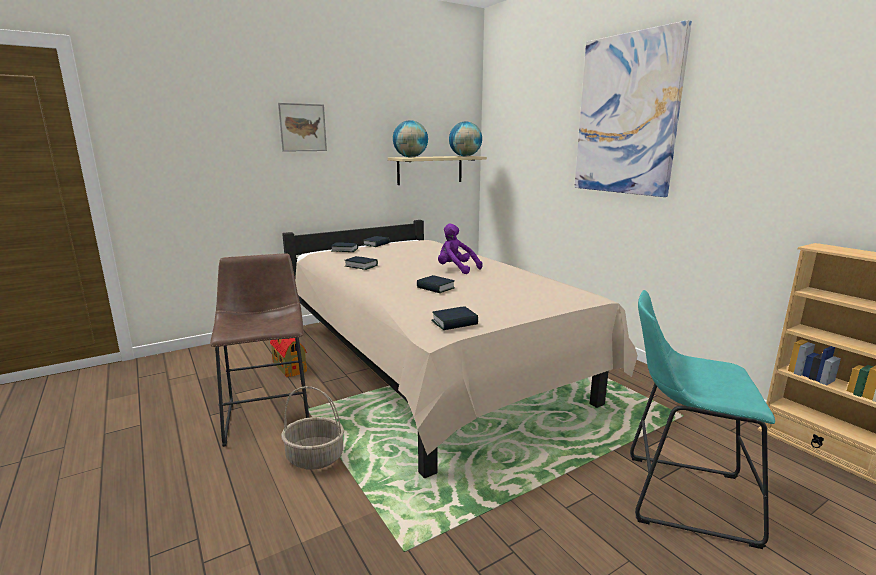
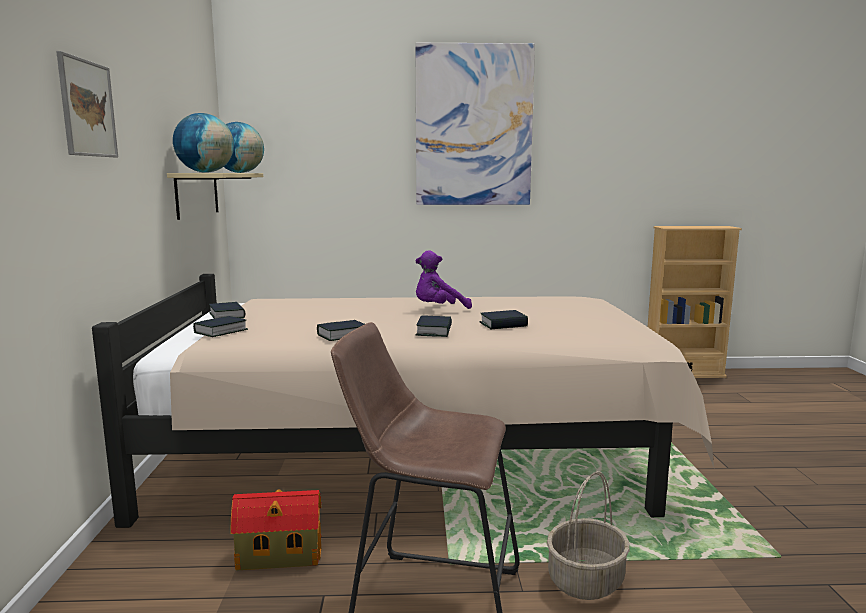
camera: 60 degrees left, 5 degrees down
book [432,306,478,330] -> book moved to [416,315,452,337]
turquoise stool [630,290,775,549] -> none

